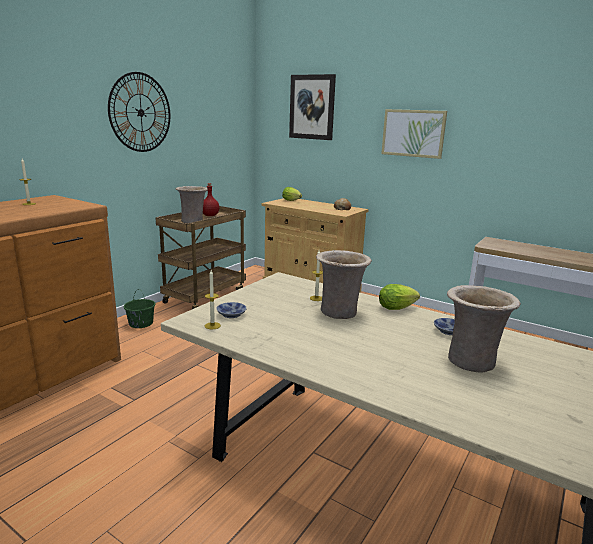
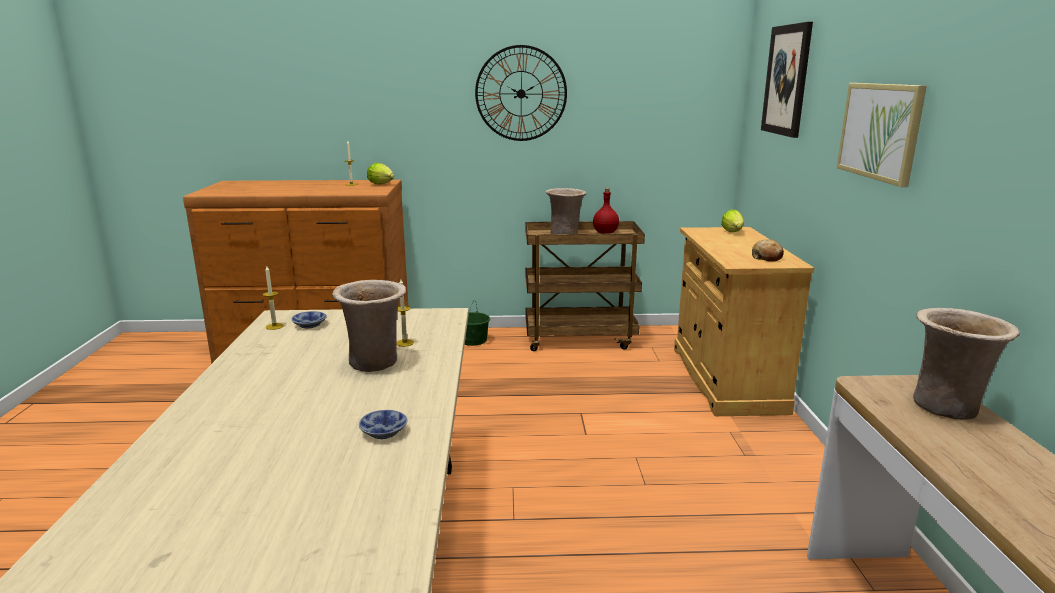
camera: 55 degrees right, 0 degrees up
lettuce [379,284,420,310] -> lettuce moved to [367,163,394,185]
beige vase [447,285,521,373] -> beige vase moved to [913,308,1020,420]

